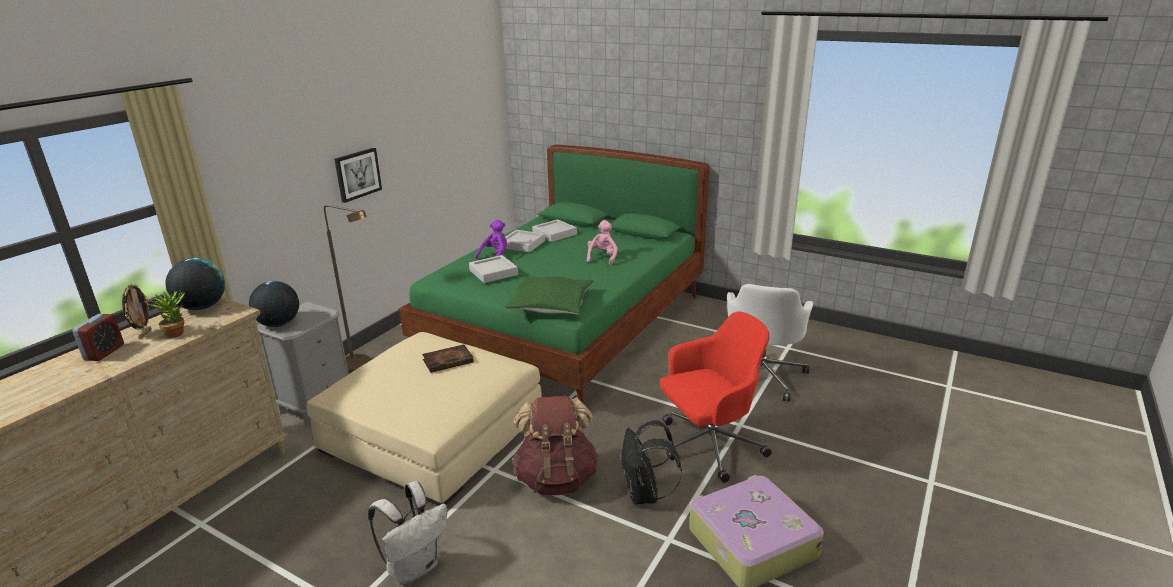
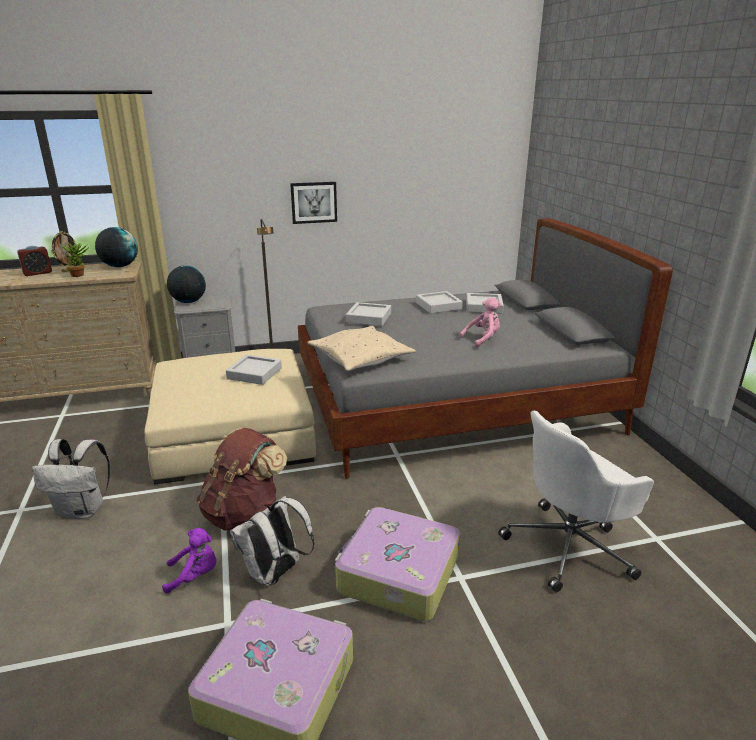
camera: 45 degrees right, 0 degrees up
green bed [399,145,710,405] -> grey bed [298,218,673,479]
book [422,344,474,373] -> grey tray [226,354,282,385]
purple plush toy [475,220,507,259] -> purple plush toy moved to [162,528,216,594]
green pillow [504,276,594,315] -> beige pillow [307,326,416,371]
black backpack [621,420,682,504] -> white backpack [230,496,315,586]
red office chair [660,311,772,483] -> suitcase [335,507,460,621]

